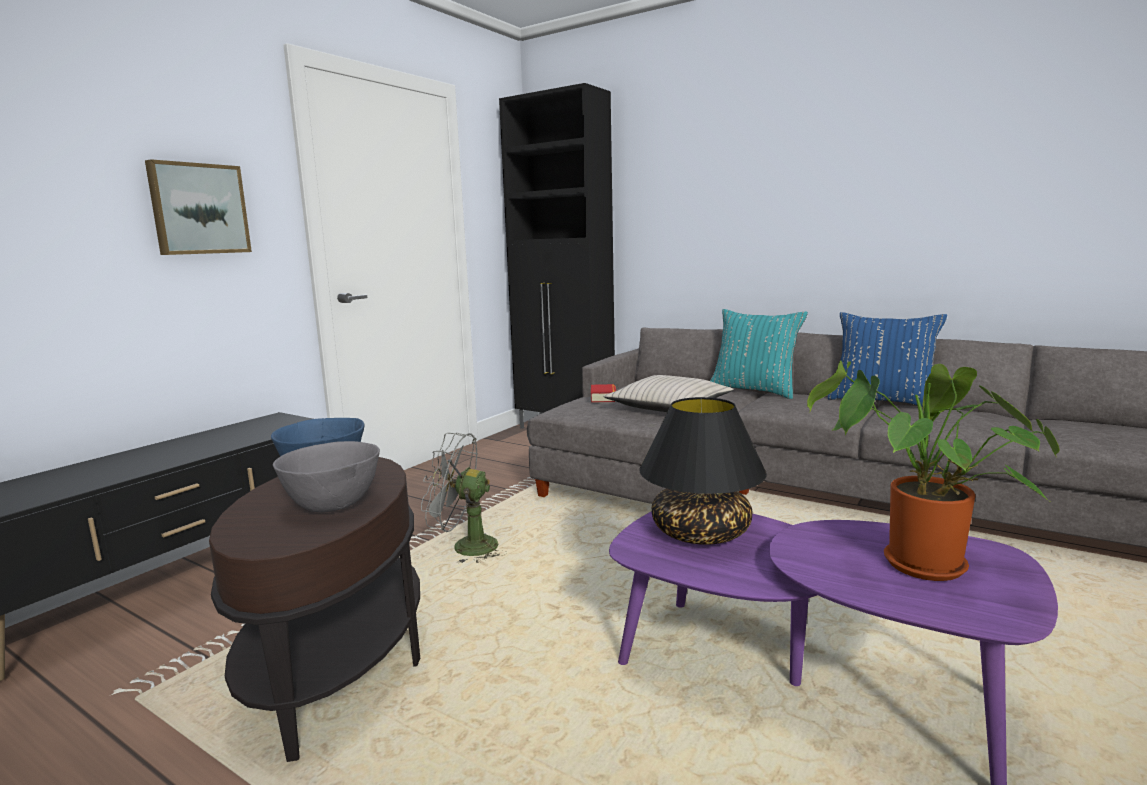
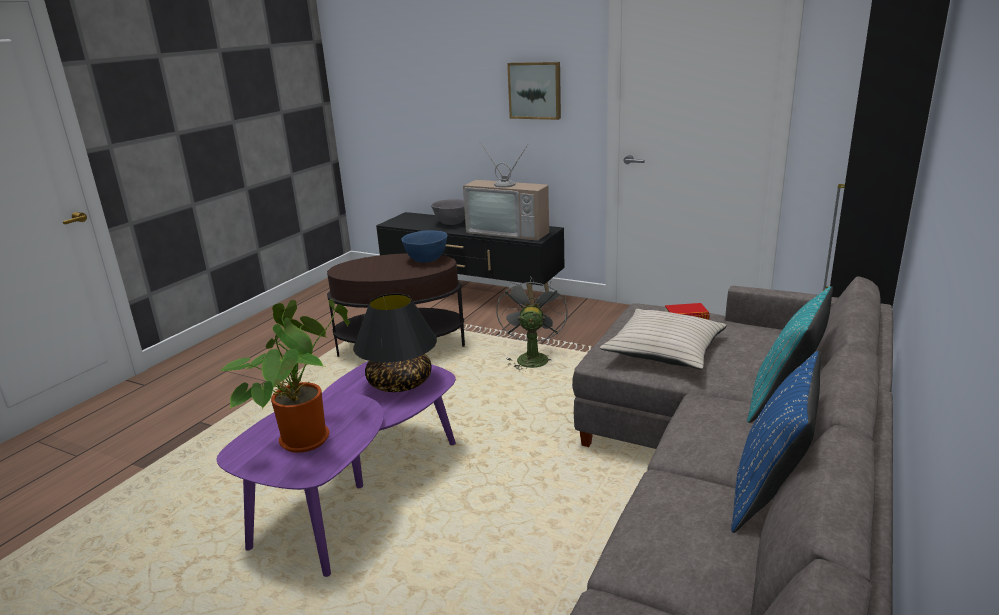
camera: 85 degrees right, 10 degrees up
grey bowl [273,441,380,512] -> grey bowl moved to [431,199,465,225]
none -> television [463,142,549,241]

